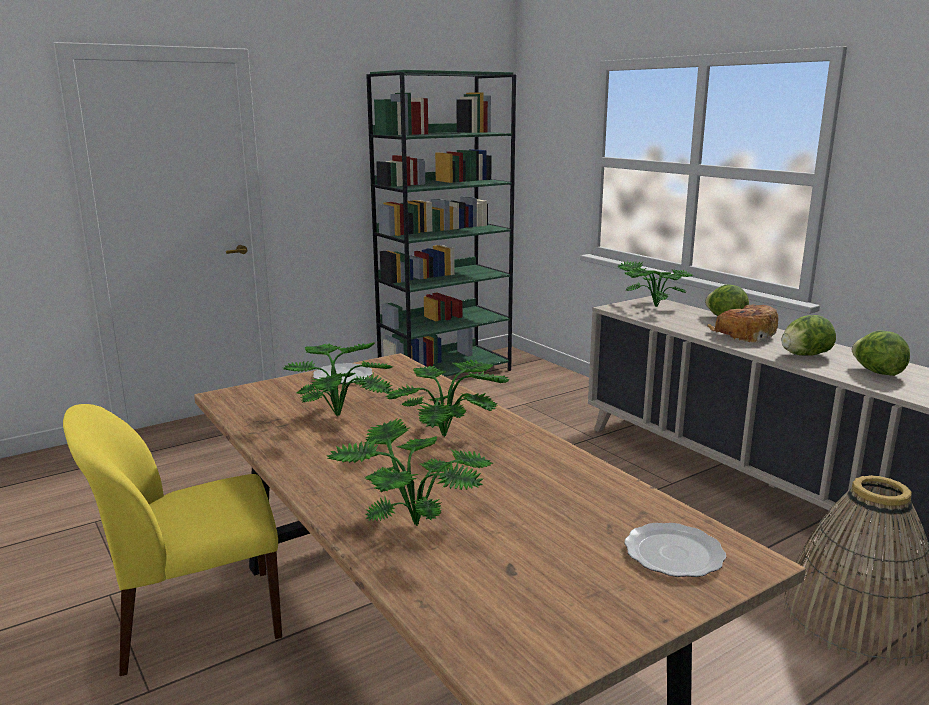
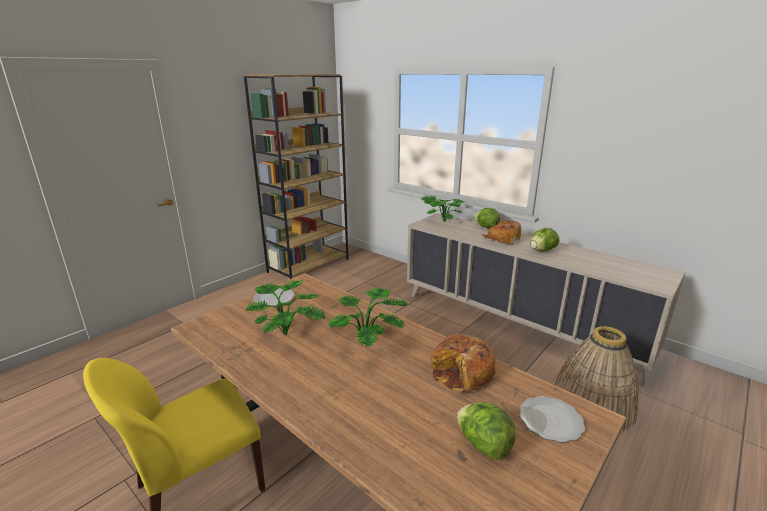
camera: 15 degrees left, 5 degrees up
potted plant [327,419,493,526] -> none
green bookcase [366,70,516,377] -> brown bookcase [244,74,348,279]
lettuce [852,331,910,376] -> lettuce moved to [457,402,516,460]
none -> bread [430,334,496,393]

